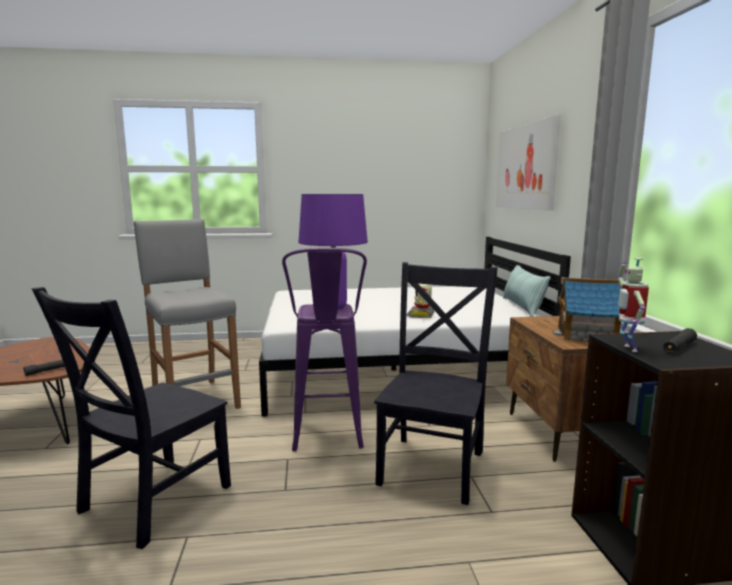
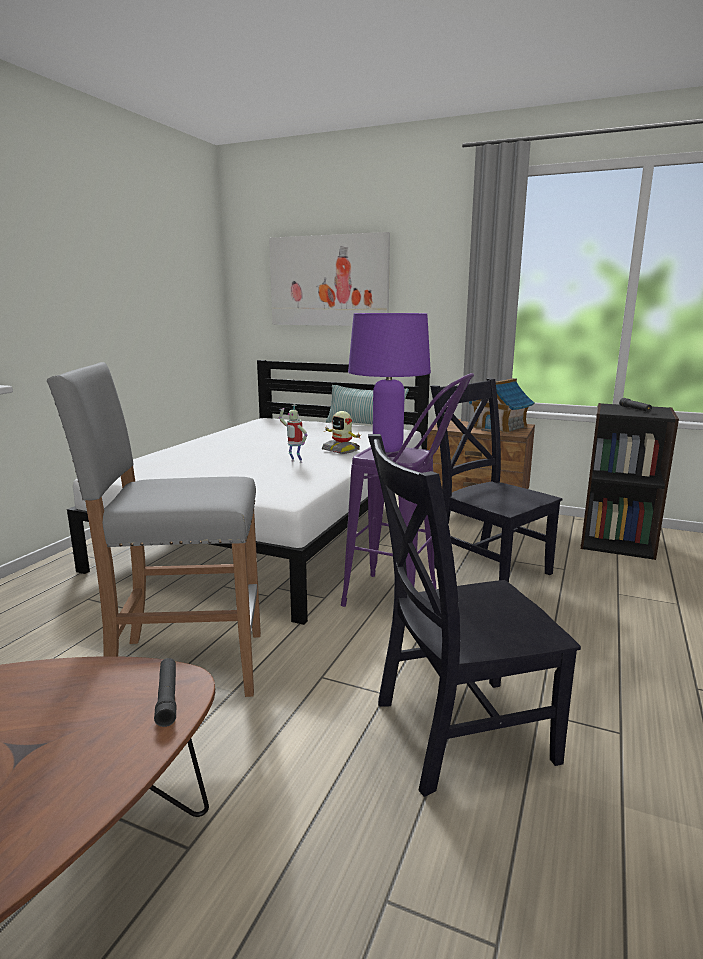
camera: 60 degrees left, 5 degrees up
black chair [31,287,231,549] -> black chair turned 105 degrees clockwise [368,434,581,797]
toy robot [617,258,649,352] -> toy robot moved to [279,405,308,463]

